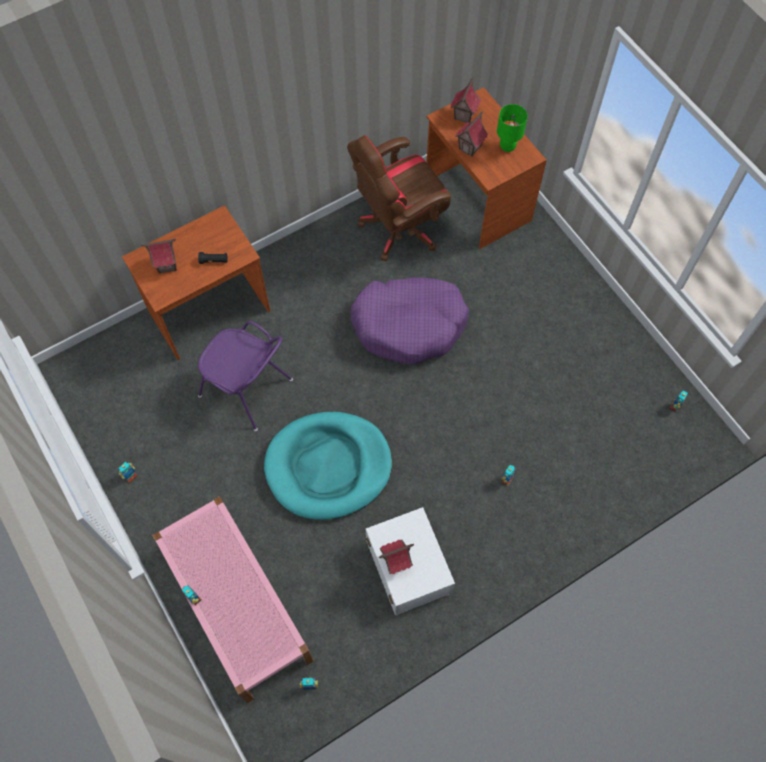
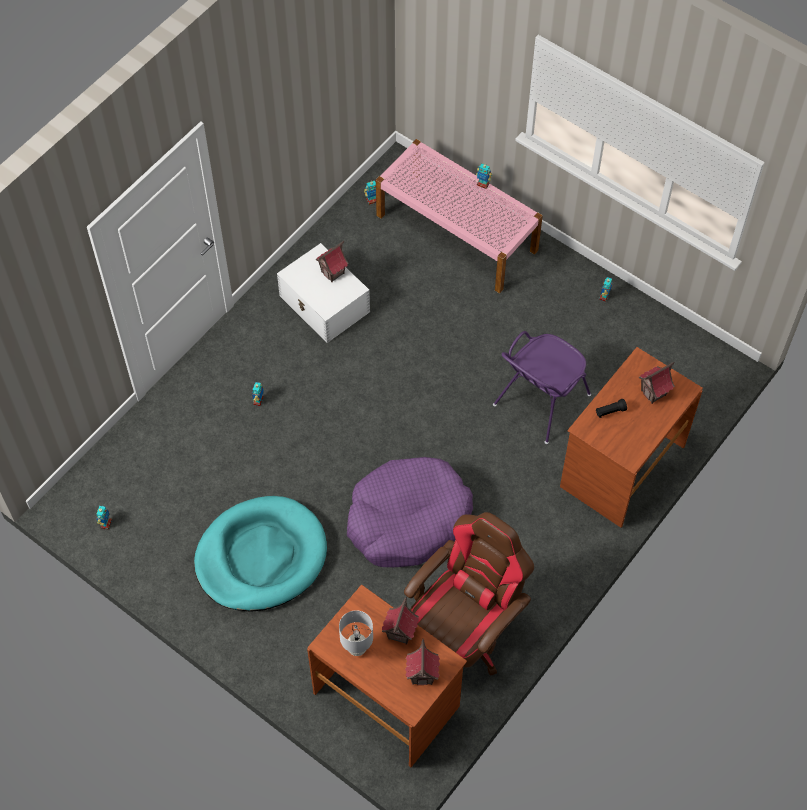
camera: 160 degrees right, 5 degrees down
purple chair [198,321,293,431] -> purple chair turned 60 degrees counterclockwise [493,331,591,444]
turquoise dog bed [264,412,392,520] -> turquoise dog bed moved to [194,496,327,612]
green table lamp [497,104,528,152] -> grey table lamp [339,610,373,656]

